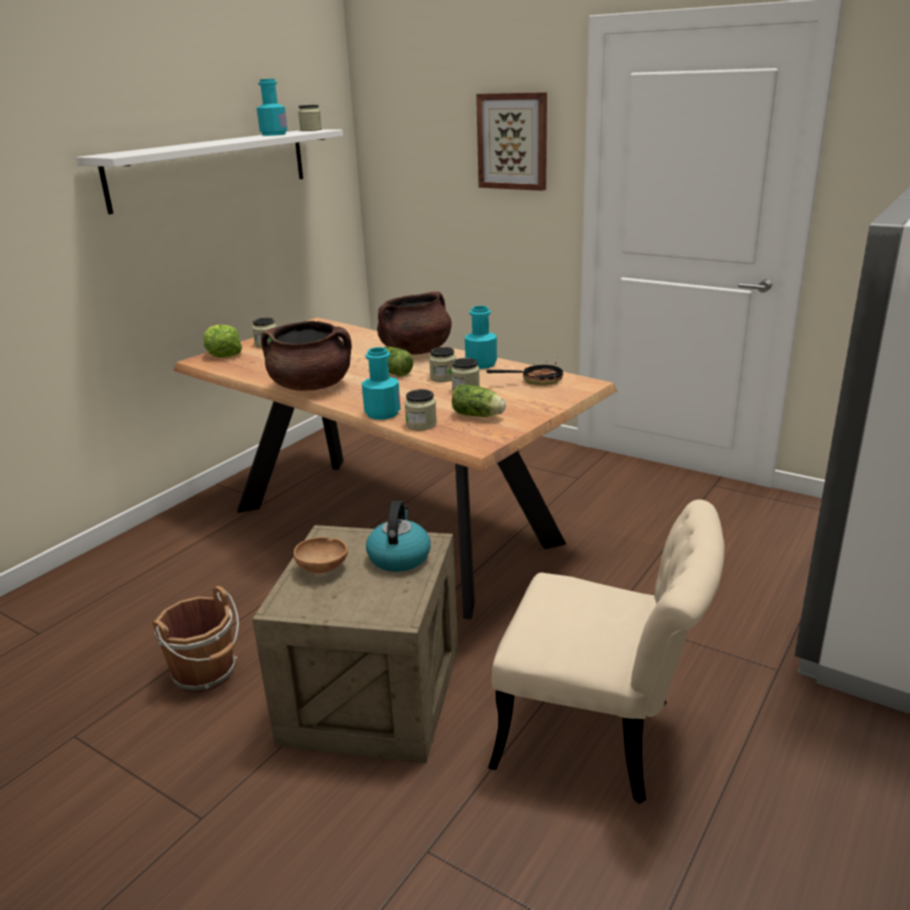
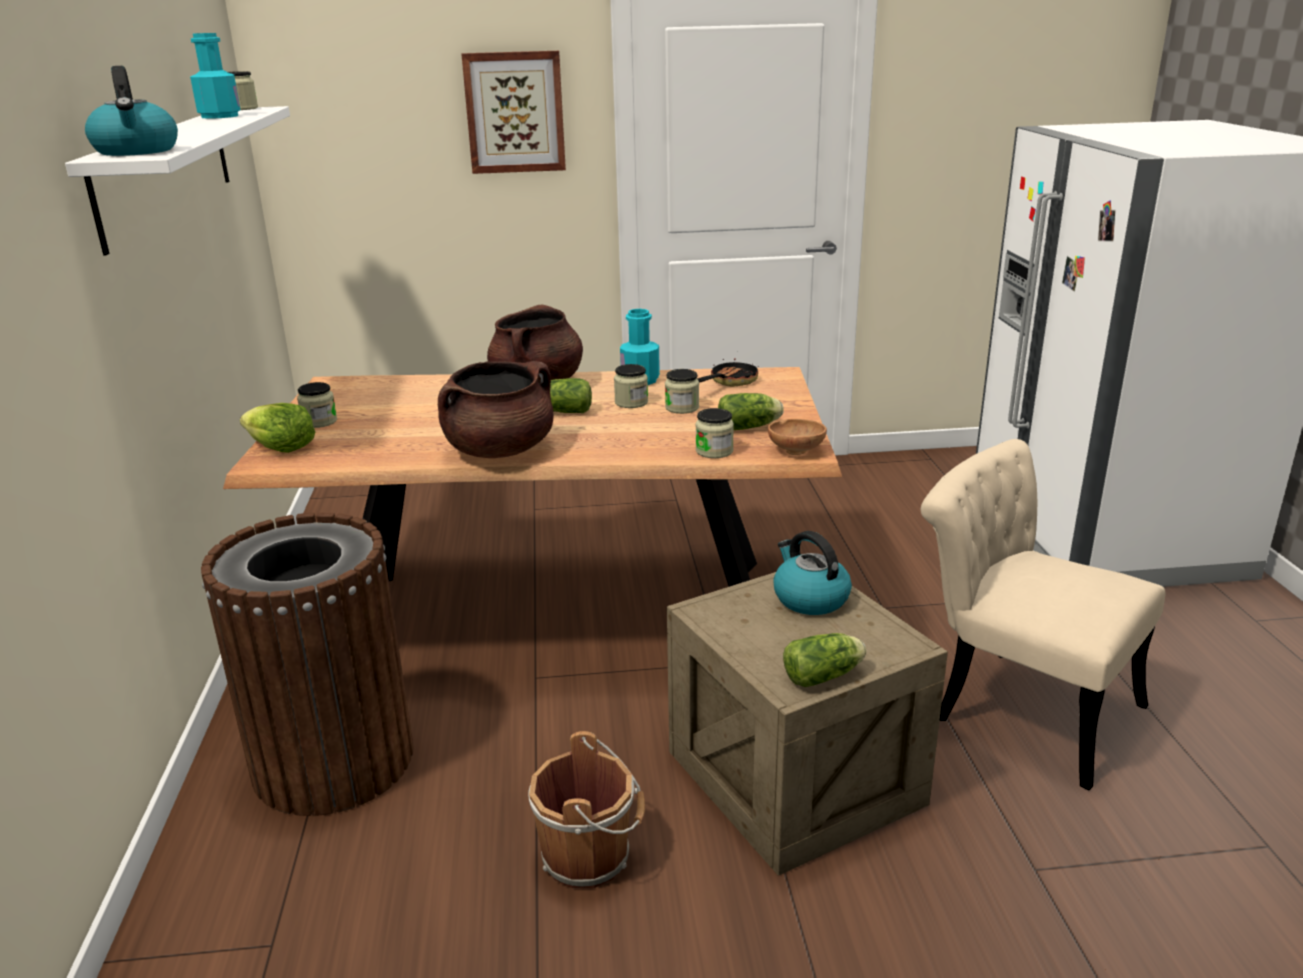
camera: 40 degrees left, 0 degrees up
brown bowl [294,537,348,574] -> brown bowl moved to [768,419,827,455]
turquoise bottle [362,347,401,420] -> none
beige chair [488,500,725,804] -> beige chair turned 120 degrees counterclockwise [921,439,1166,790]
none -> kettle [85,66,178,156]
none -> brown trash can [201,512,414,816]
none -> lettuce [783,633,866,687]

